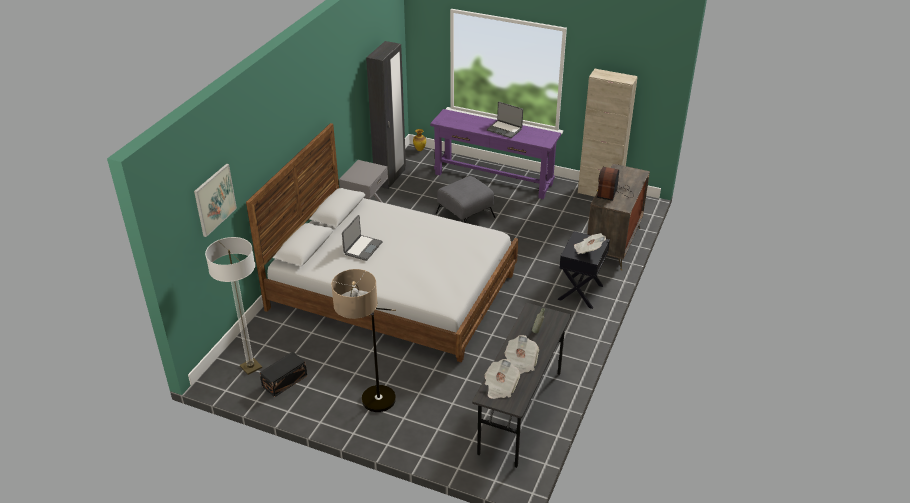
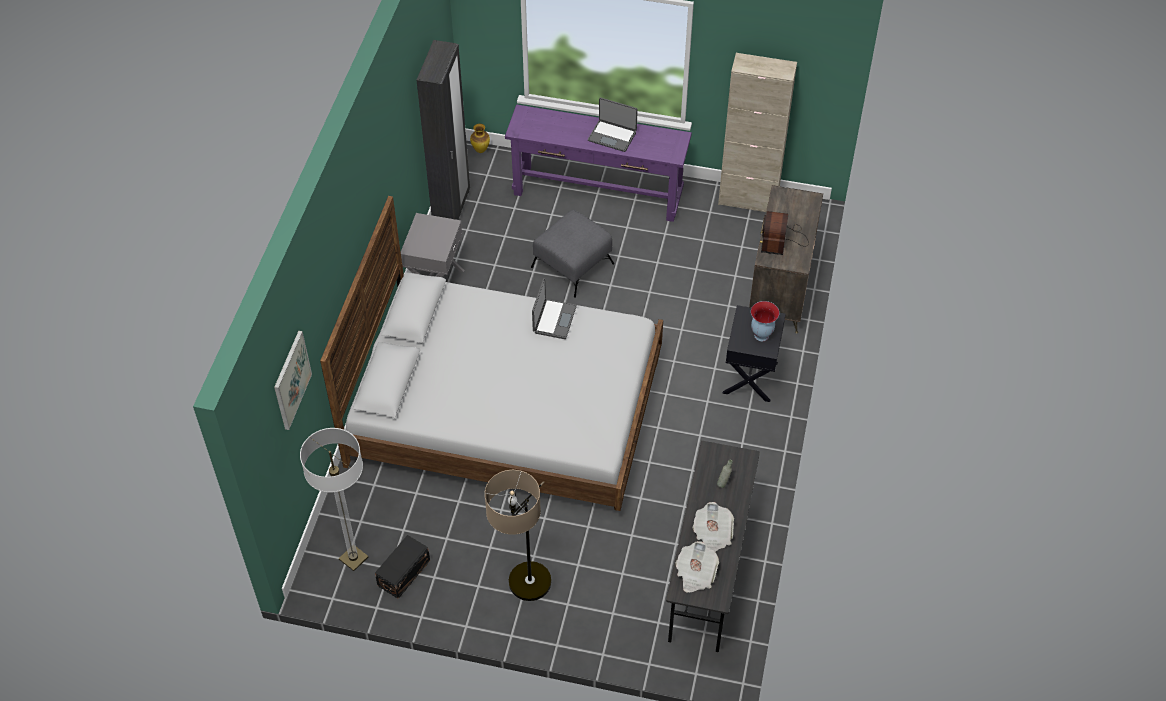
camera: 10 degrees left, 15 degrees up
laptop [342,215,383,261] -> laptop moved to [532,278,577,339]
newspaper [574,233,606,254] -> vase [751,301,779,341]

